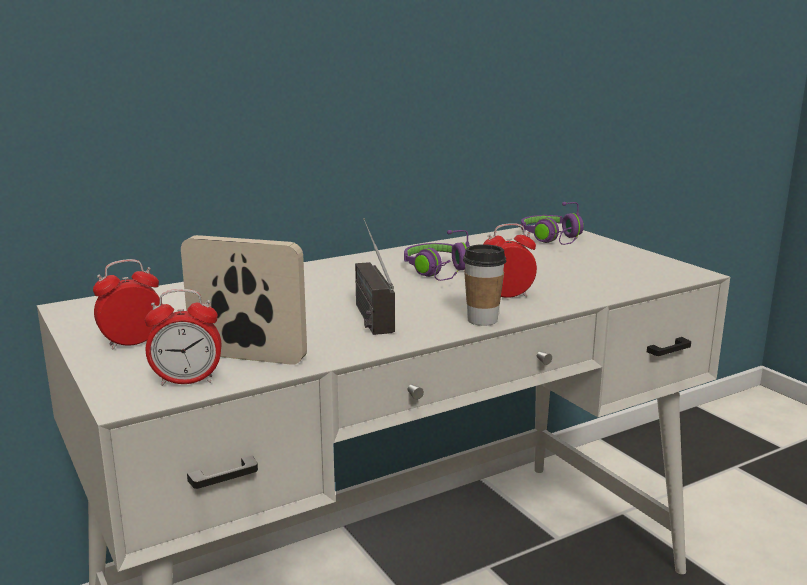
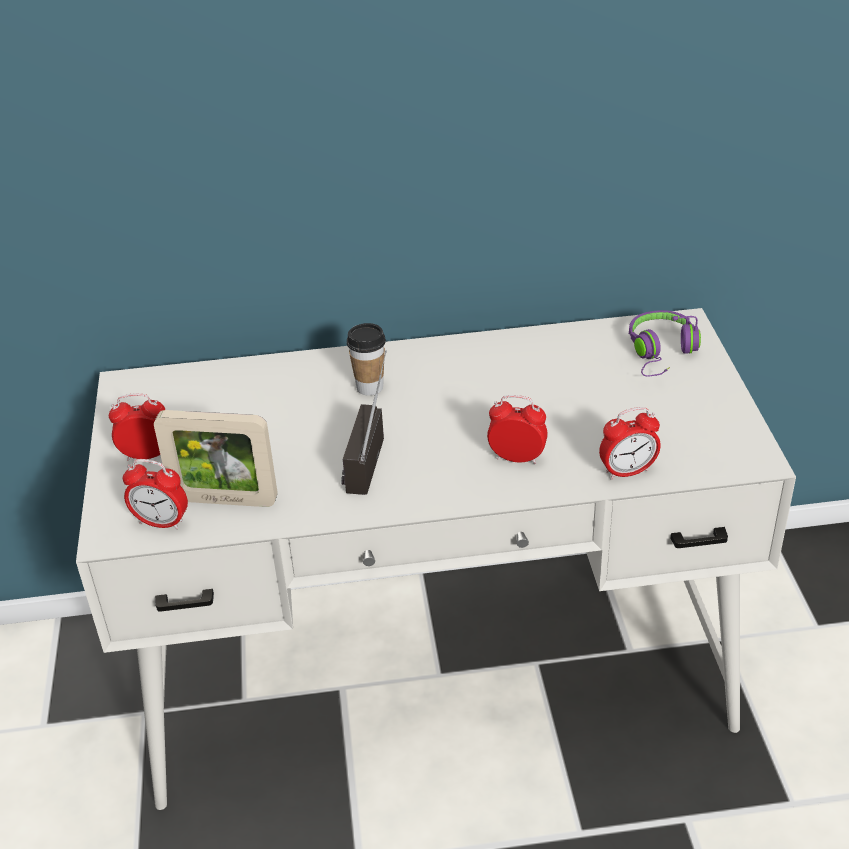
camera: 25 degrees right, 20 degrees up
picture frame [181,235,307,365] -> picture frame turned 150 degrees clockwise [154,410,277,507]
purple headphones [404,230,470,281] -> none
cup [463,244,506,326] -> cup moved to [347,323,386,396]
none -> alarm clock [599,407,661,480]

